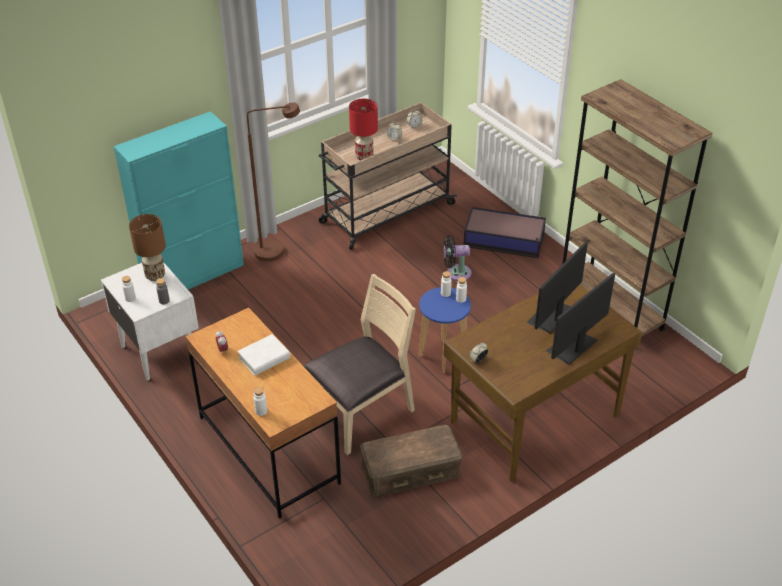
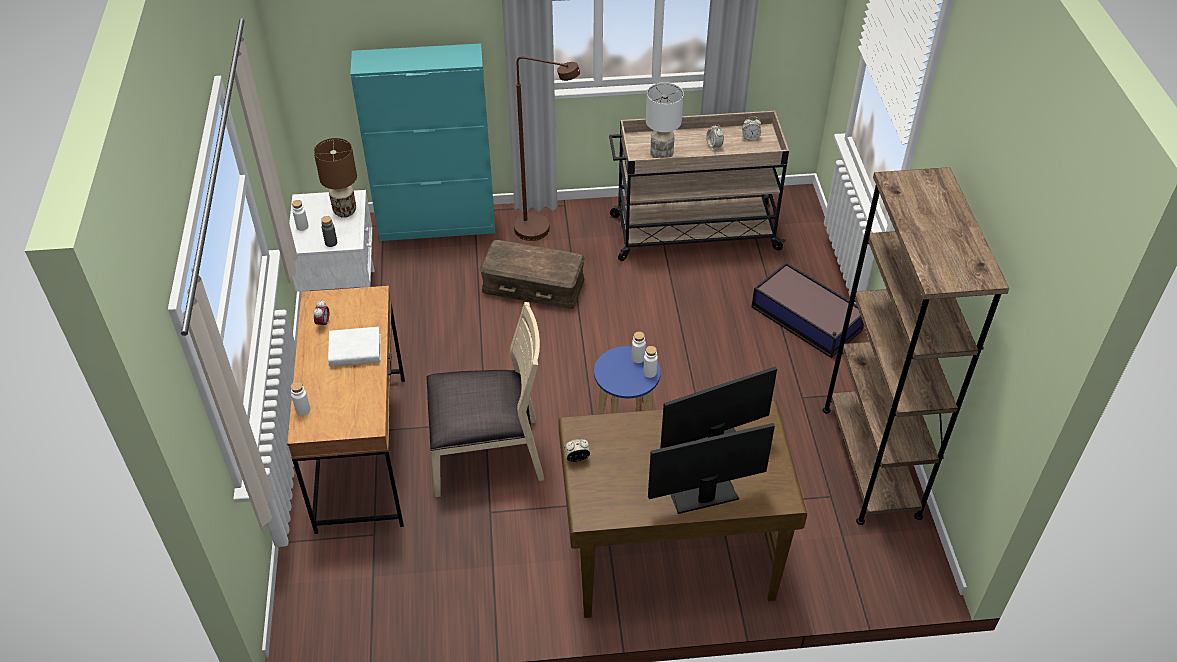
camera: 30 degrees right, 5 degrees up
red table lamp [349,99,378,160] -> white table lamp [646,82,684,158]
brown storage box [360,425,463,497] -> brown storage box moved to [480,240,585,309]
black fan [443,235,472,281] -> none

